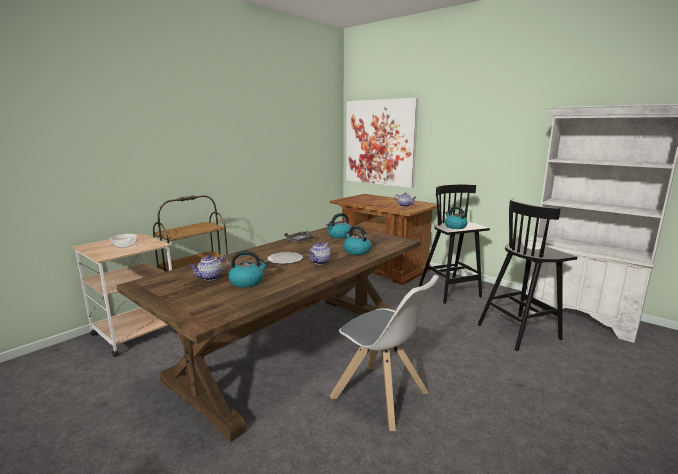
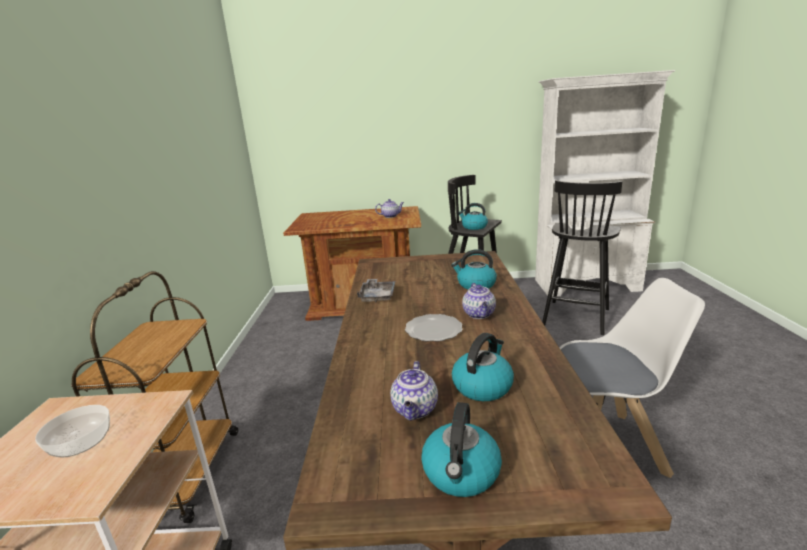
camera: 40 degrees left, 5 degrees up
kettle [326,213,352,239] -> kettle moved to [421,402,502,497]
picture [346,98,418,188] -> none

